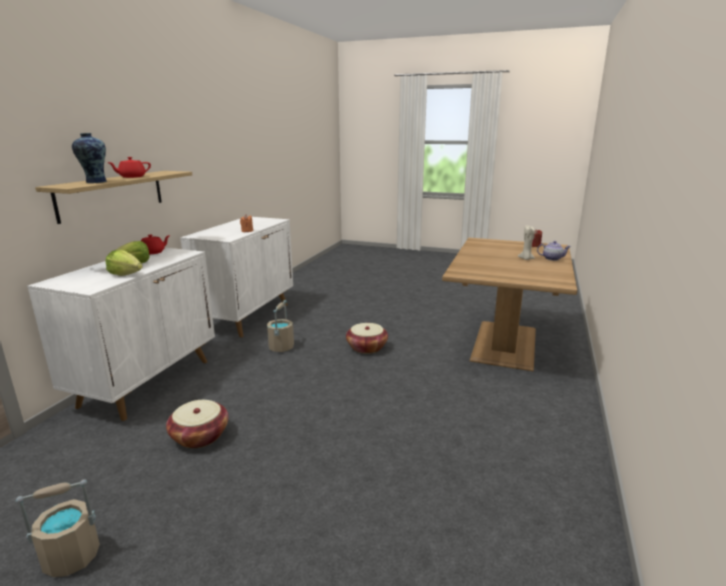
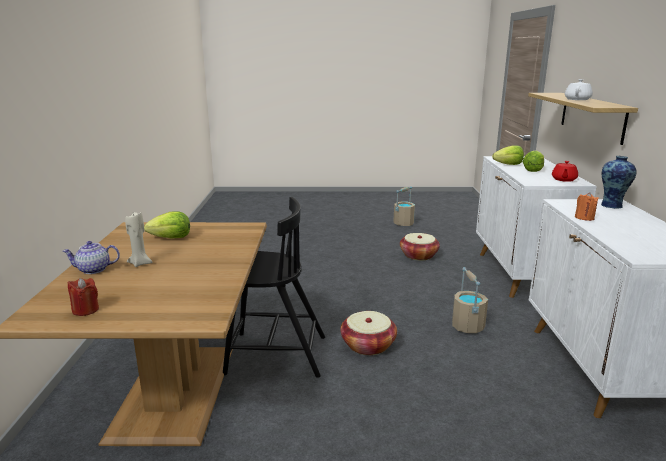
camera: 160 degrees right, 0 degrees up
vase [72,133,107,183] -> vase moved to [601,156,637,209]
red teapot [107,157,151,178] -> white teapot [565,79,593,100]
none -> lettuce [144,211,190,238]
none -> black chair [223,197,325,378]

